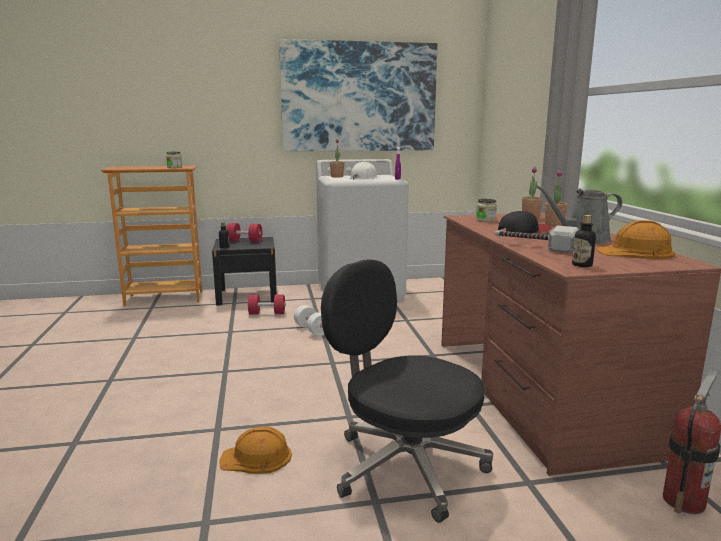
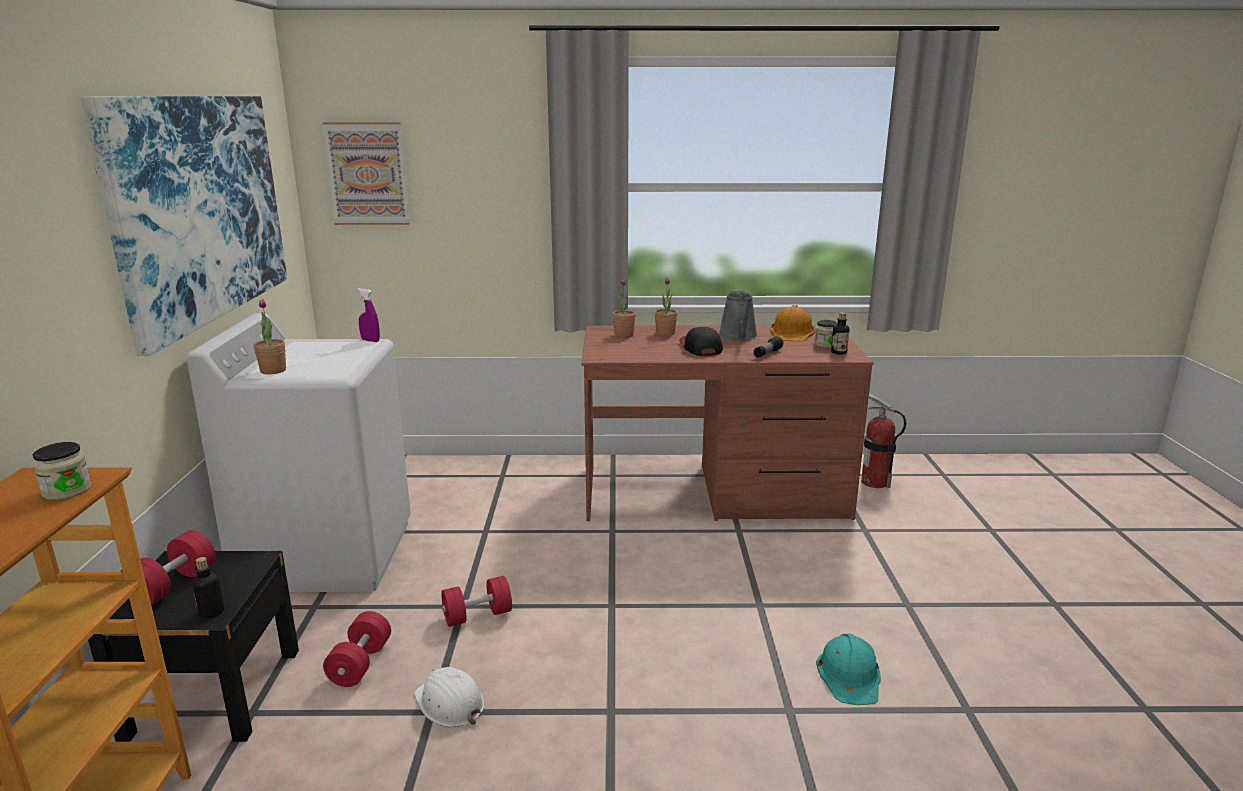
camera: 80 degrees left, 5 degrees up
orange hard hat [219,426,292,474] -> turquoise hard hat [816,634,881,705]
white dumbbell [294,305,324,336] -> red dumbbell [441,576,512,627]
black office chair [321,259,493,523] -> none
white hard hat [350,162,380,180] -> white hard hat moved to [414,667,485,727]
jar [476,199,497,222] -> jar moved to [814,320,838,348]
hammer [495,226,579,253] -> flashlight [754,336,783,357]
none -> picture [323,122,410,225]

